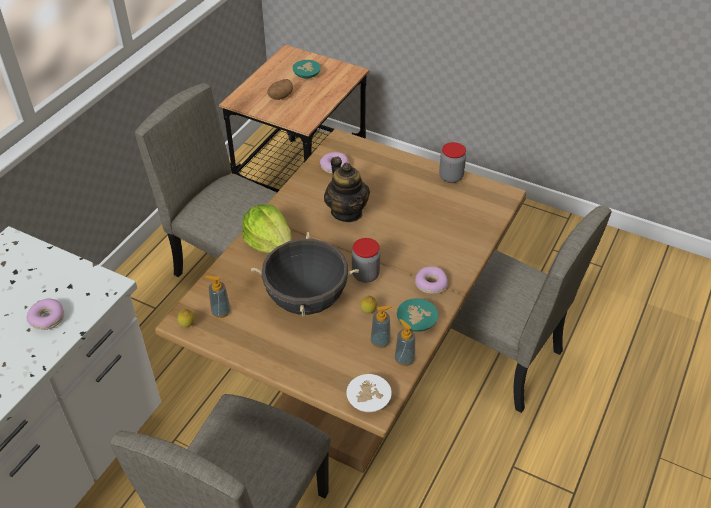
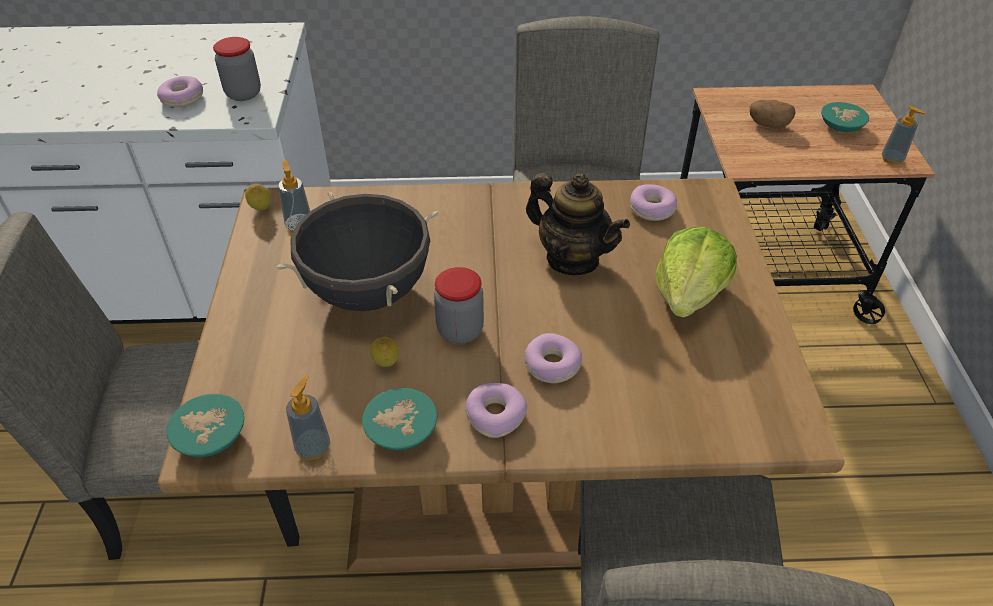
camera: 60 degrees right, 0 degrees up
lettuce [242,204,292,253] -> lettuce moved to [655,227,737,318]
teapot [324,156,370,222] -> teapot turned 90 degrees counterclockwise [526,173,630,275]
white bowl [347,374,392,412] -> turquoise bowl [166,394,244,457]
soap dispenser [371,306,392,348] -> soap dispenser moved to [882,105,925,165]
jar [439,142,466,183] -> jar moved to [213,37,261,101]
none -> donut [525,333,582,383]

